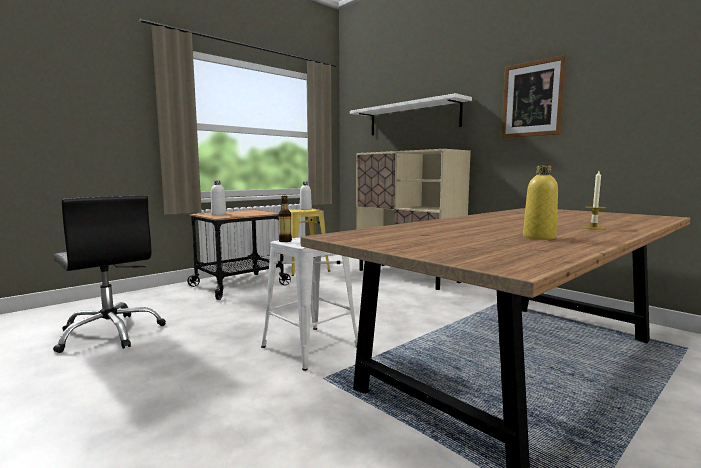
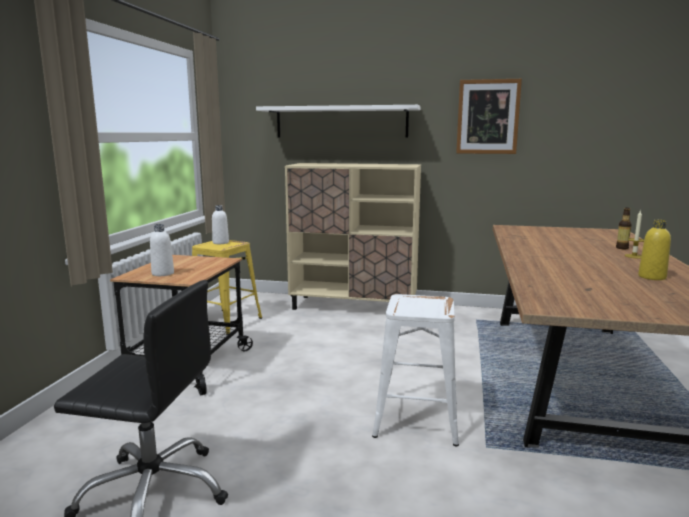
camera: 35 degrees left, 5 degrees up
bottle [278,195,292,242] -> bottle moved to [616,208,632,249]

